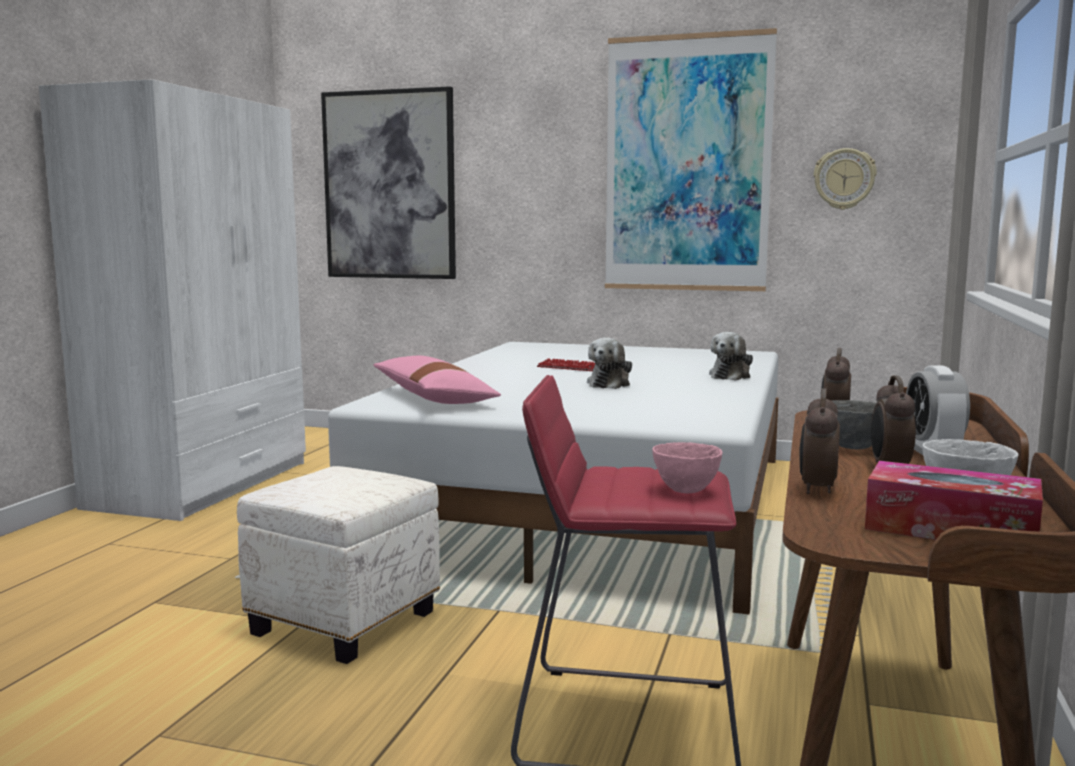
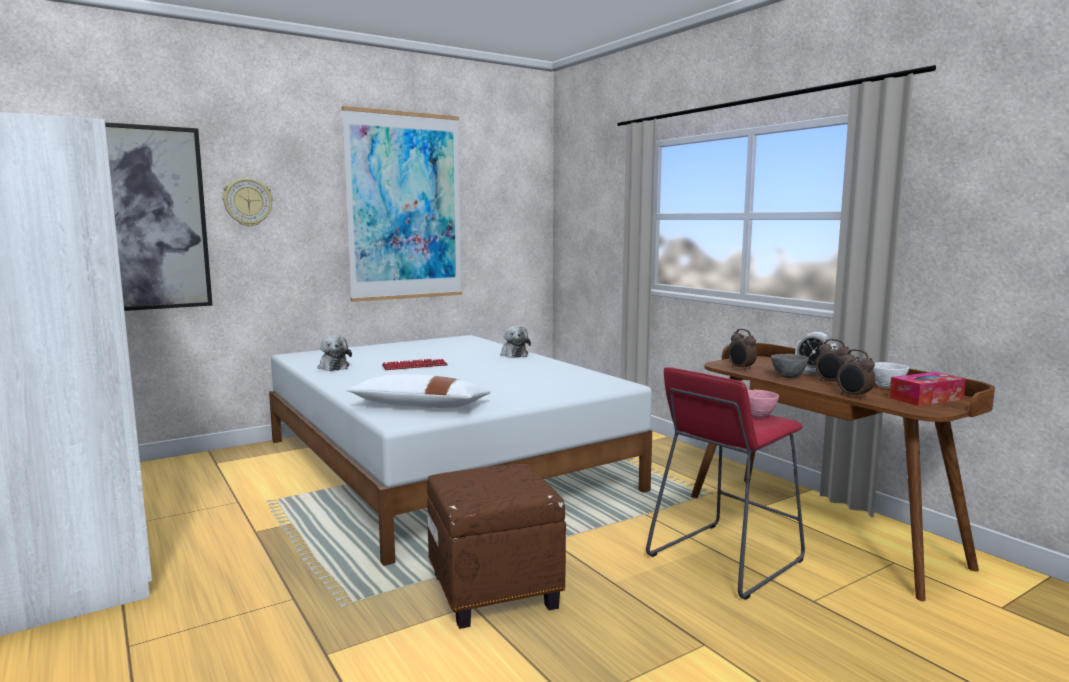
camera: 50 degrees left, 0 degrees up
white ottoman [237,466,440,664] -> brown ottoman [427,464,566,629]
pink pillow [373,356,501,404] -> white pillow [346,374,491,408]
plush toy [587,337,632,389] -> plush toy moved to [317,335,352,371]
wall clock [814,148,877,210] -> wall clock moved to [222,178,273,227]

